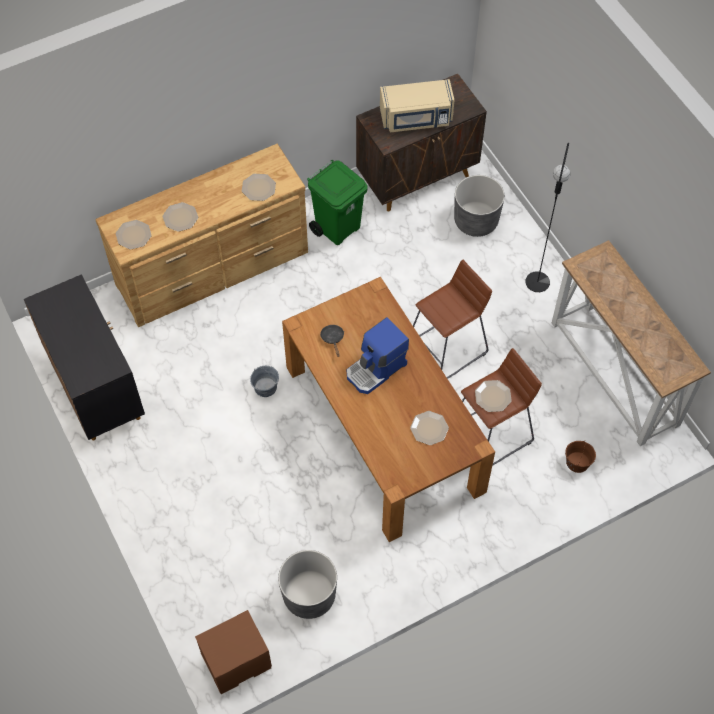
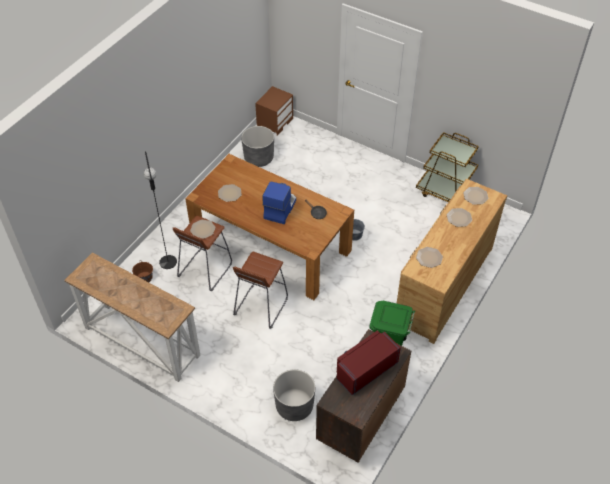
camera: 150 degrees right, 10 degrees down
black cabinet [24,274,145,440] -> brown cart [416,132,479,202]
beige microwave [380,79,455,132] -> red microwave [337,330,401,395]
black floor lamp [526,143,570,292] -> black floor lamp moved to [144,151,177,269]

